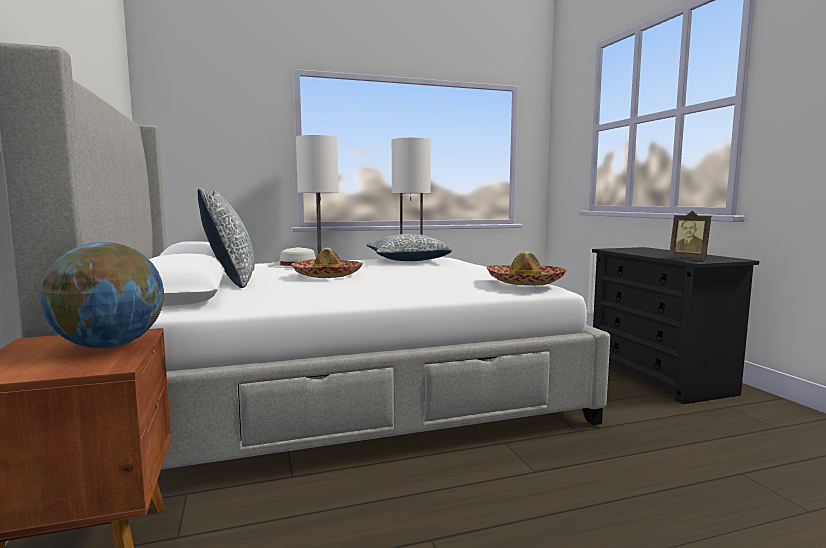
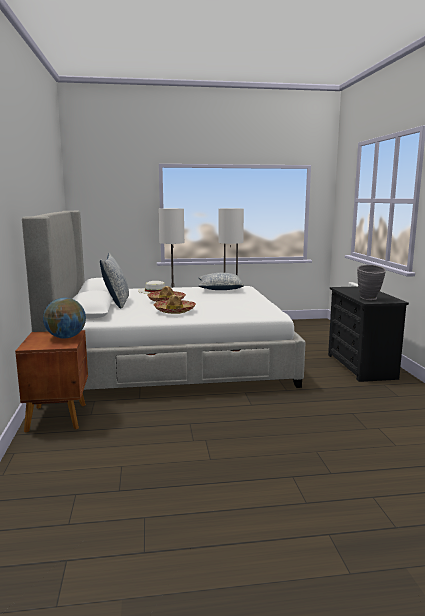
camera: 10 degrees right, 5 degrees up
hat [486,251,568,286] -> hat moved to [154,295,196,314]
picture frame [669,211,711,259] -> grey vase [357,265,386,300]

